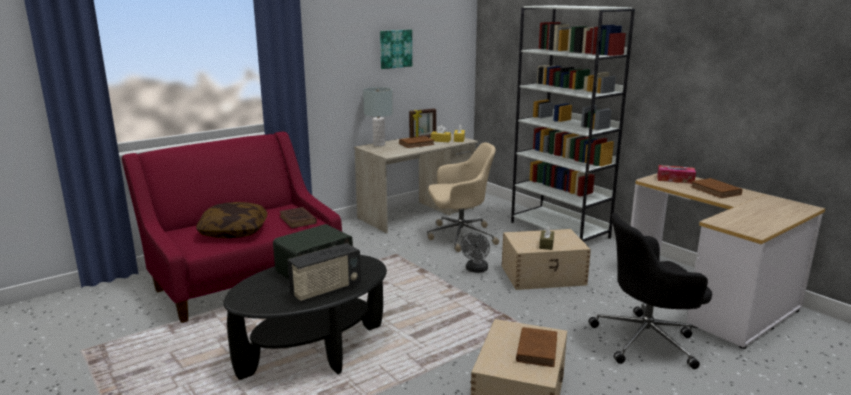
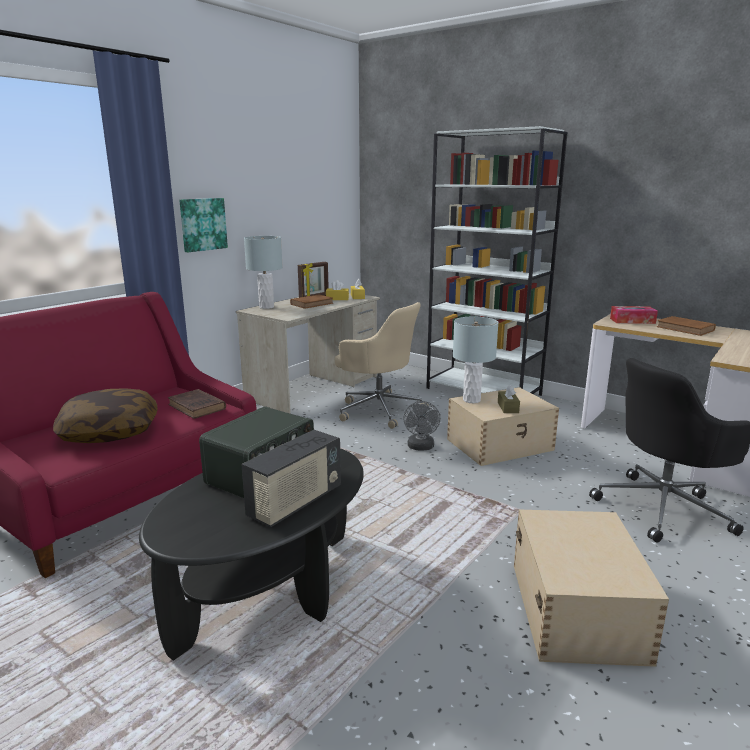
camera: 15 degrees left, 0 degrees up
picture [380,30,412,69] -> picture moved to [179,198,228,252]
beige office chair [427,142,499,252] -> beige office chair turned 60 degrees clockwise [335,302,428,429]
brown book [516,327,557,367] -> none
none -> grey table lamp [453,317,499,403]

